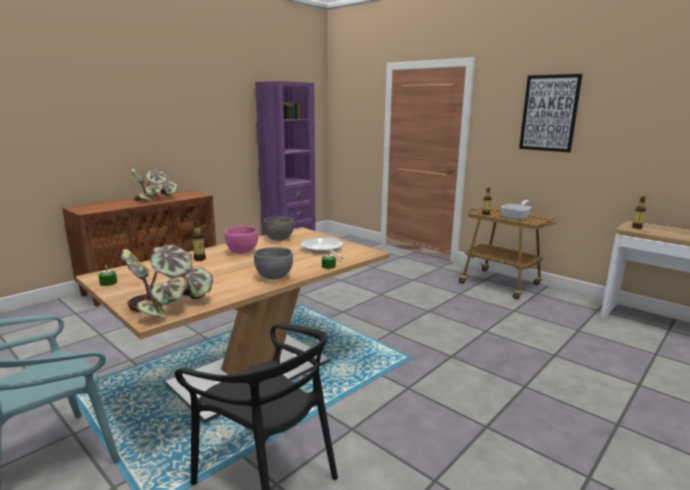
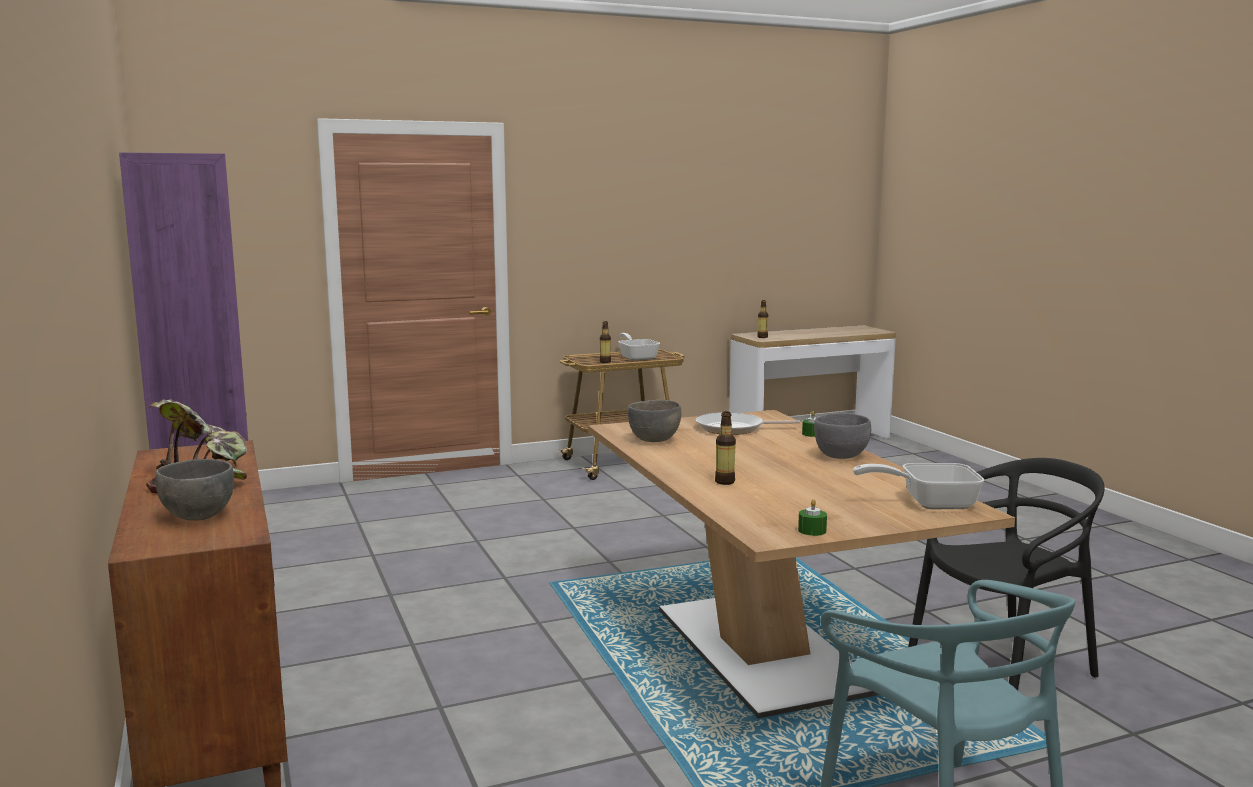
camera: 65 degrees left, 5 degrees down
potted plant [121,245,213,319] -> frying pan [853,463,984,509]
pink bowl [225,226,258,254] -> none
picture [519,74,583,152] -> none
none -> grey bowl [155,459,234,521]

